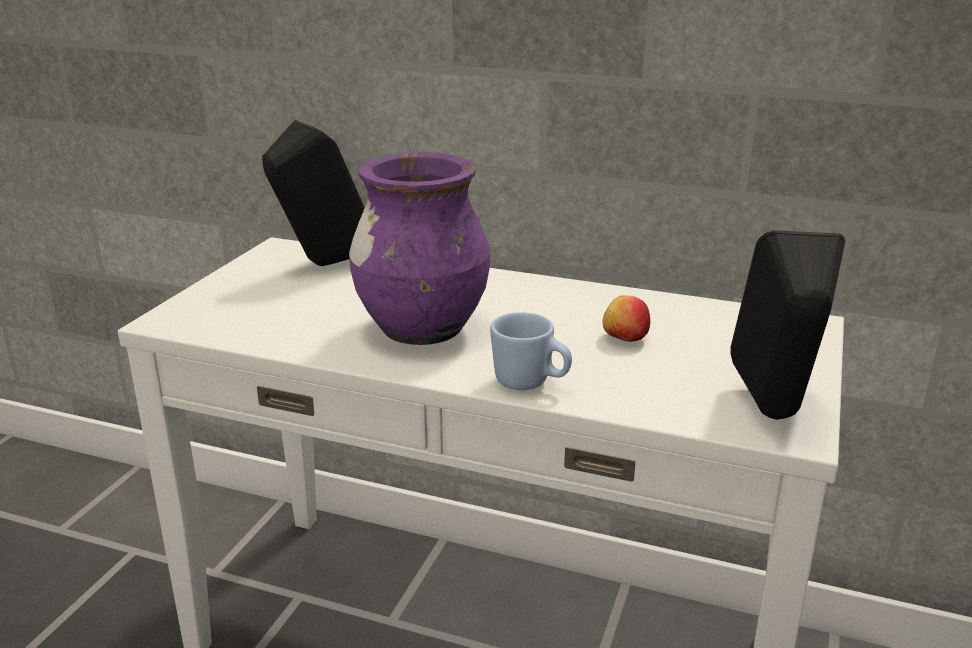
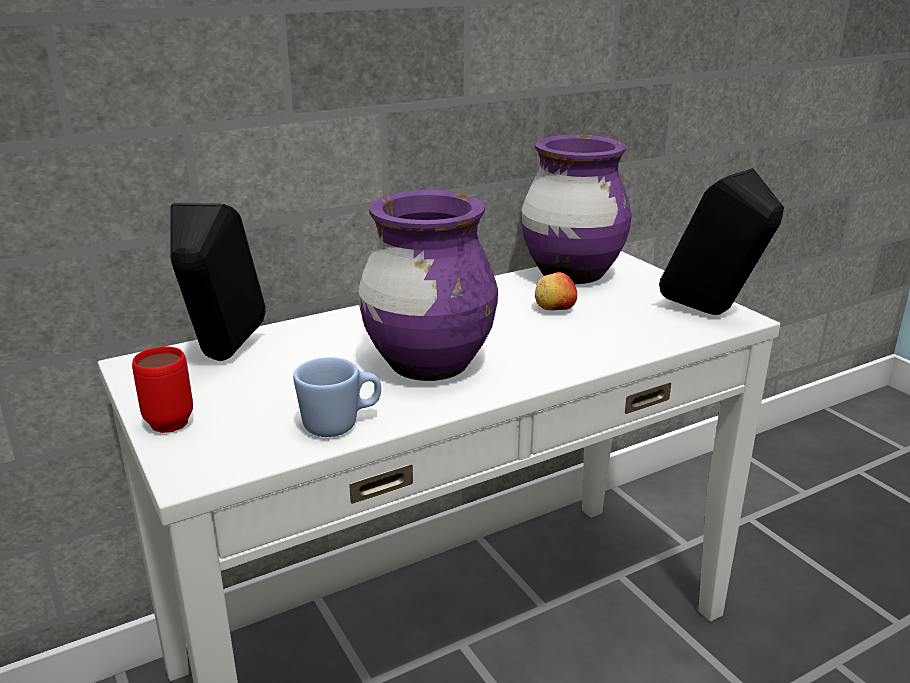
camera: 50 degrees left, 0 degrees up
blue mug [490,312,572,390] -> blue mug moved to [293,357,381,437]
none -> red mug [132,346,193,433]
none -> purple vase [521,134,632,284]

